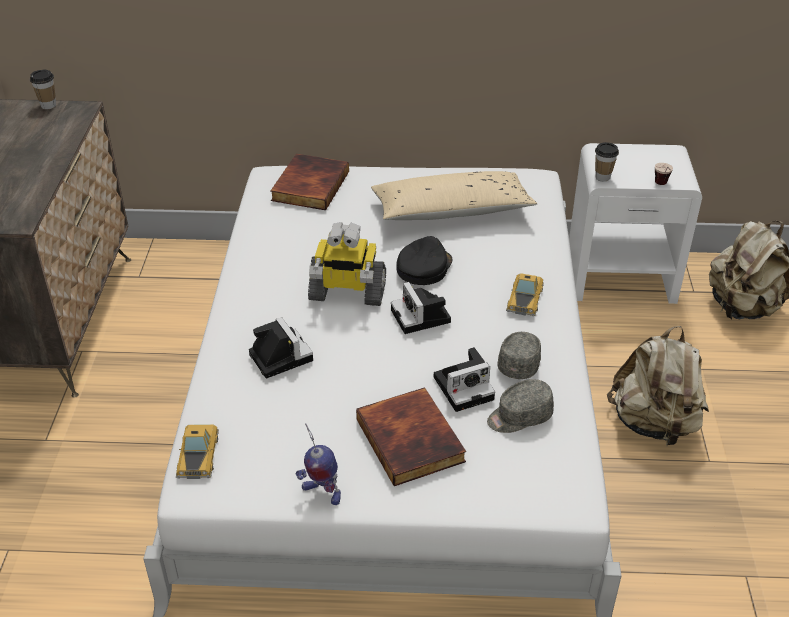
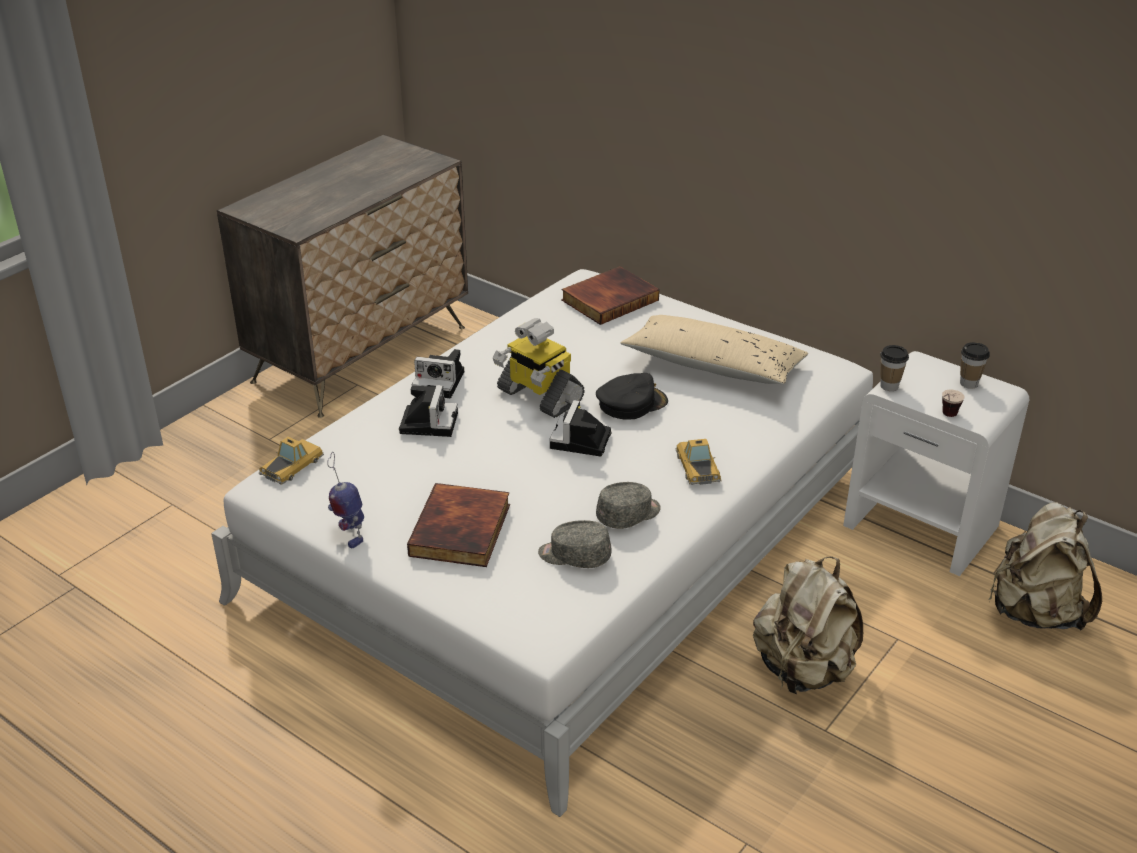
camera: 35 degrees right, 5 degrees down
cup [30,70,56,109] -> cup moved to [960,342,990,389]
camera [434,347,495,412] -> camera moved to [412,349,464,398]
toy car [506,273,544,316] -> toy car turned 60 degrees counterclockwise [675,439,722,485]

